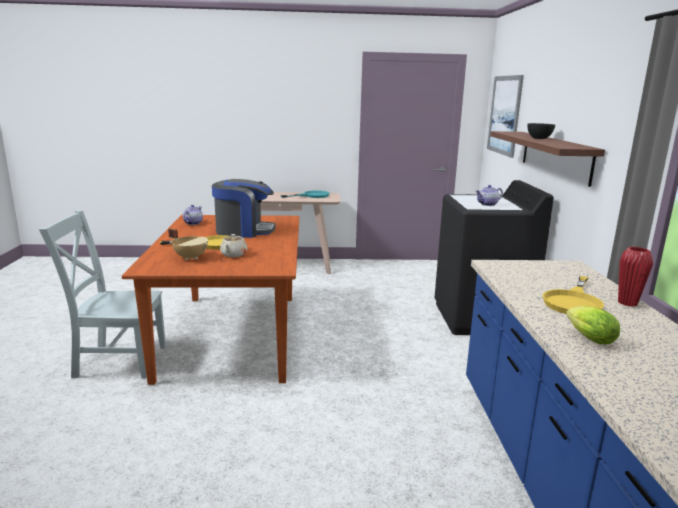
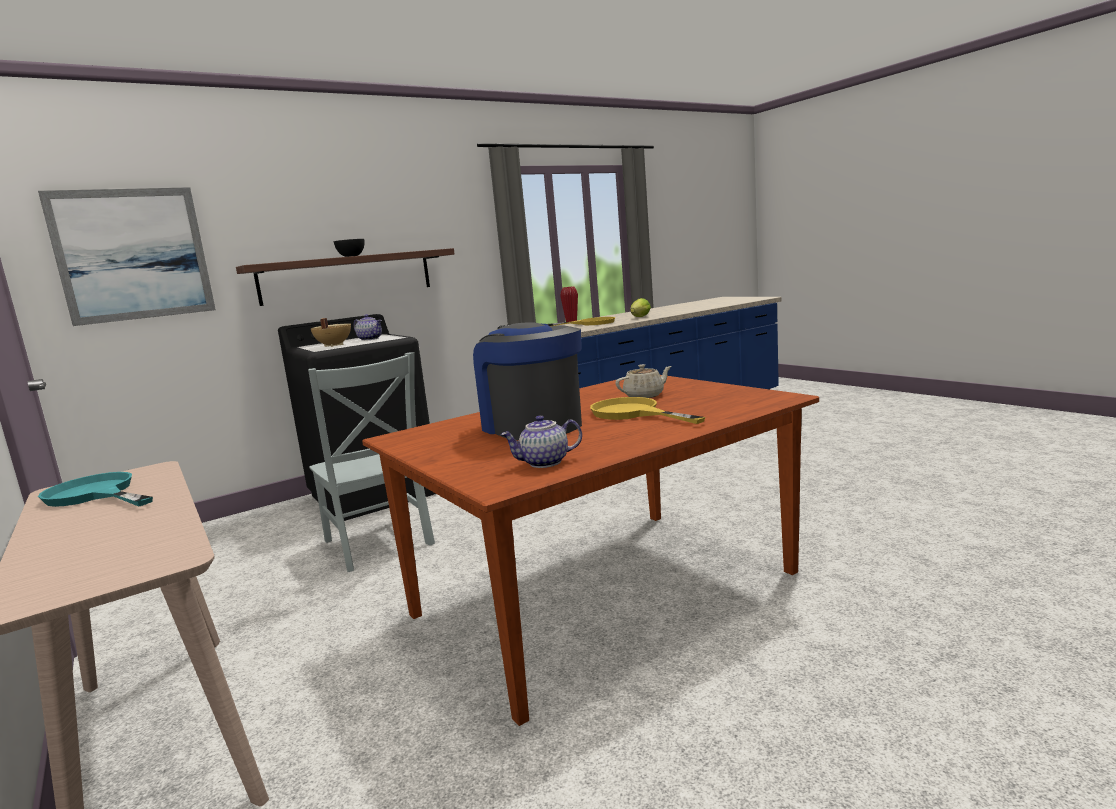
camera: 120 degrees left, 5 degrees down
grey chair [39,210,166,379] -> grey chair moved to [308,352,435,572]
beige cooking pot [168,229,208,260] -> beige cooking pot moved to [311,318,351,347]

